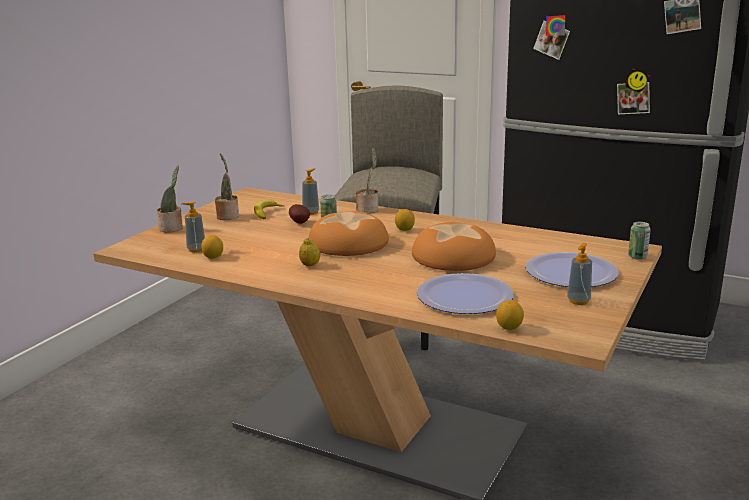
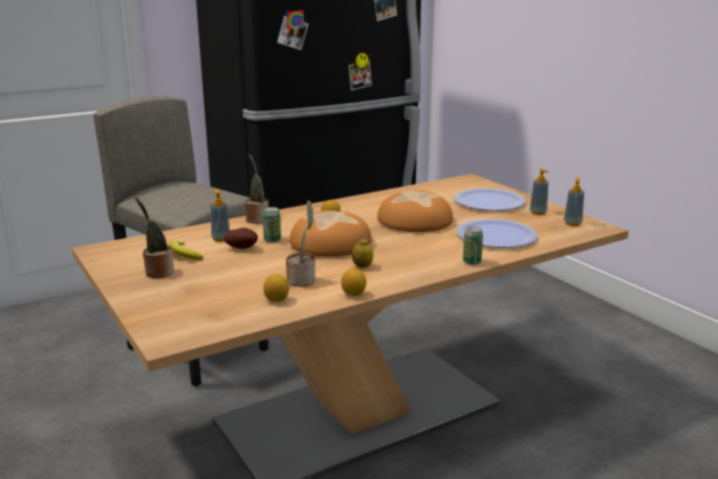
camera: 60 degrees left, 0 degrees up
potted plant [157,165,183,232] -> potted plant moved to [286,200,315,287]
soap dispenser [181,201,205,253] -> soap dispenser moved to [564,177,584,226]
lemon [496,300,524,330] -> lemon moved to [341,269,366,296]
can [628,222,651,260] -> can moved to [463,226,483,265]

